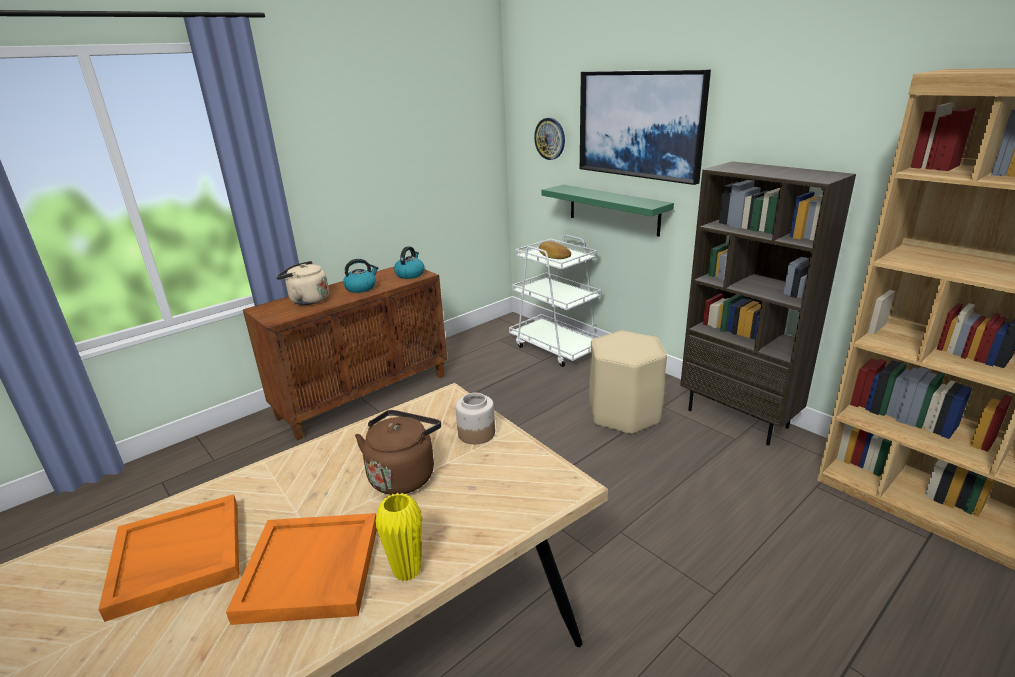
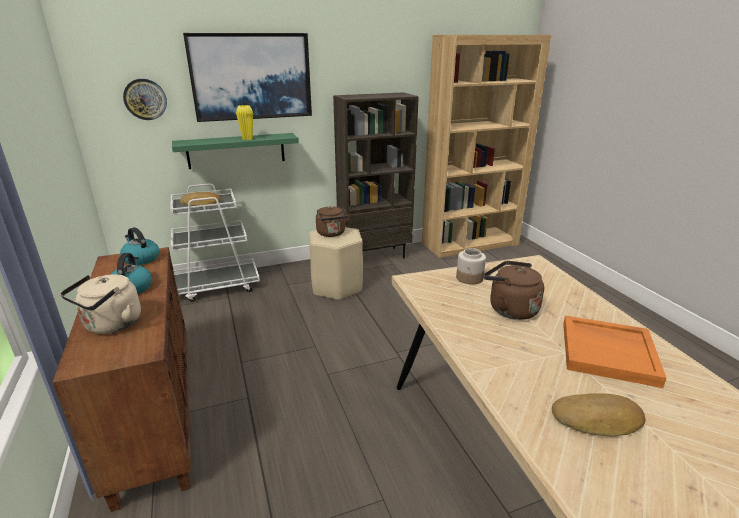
camera: 70 degrees left, 0 degrees up
orange tray [98,494,239,622] -> bread [552,393,645,437]
yellow vase [375,493,422,582] -> yellow vase moved to [236,105,253,140]
none -> brown kettle [316,206,351,237]

